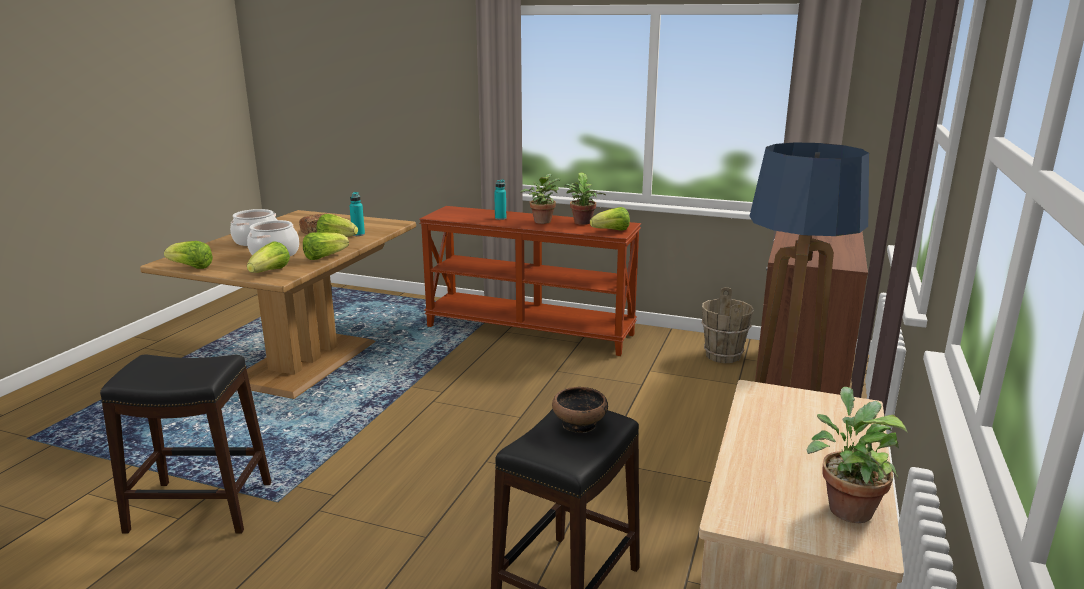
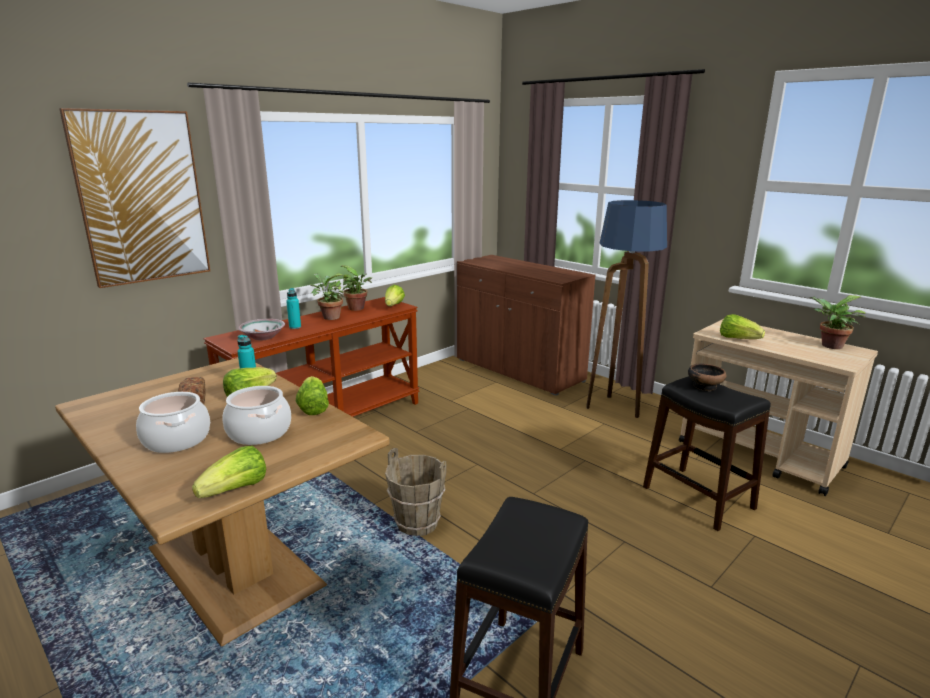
camera: 65 degrees left, 0 degrees up
lettuce [247,241,290,273] -> lettuce moved to [720,314,765,339]
brown bucket [702,287,754,363] -> brown bucket moved to [385,448,447,536]
none -> picture [59,108,210,288]
none -> bowl [238,319,285,341]

